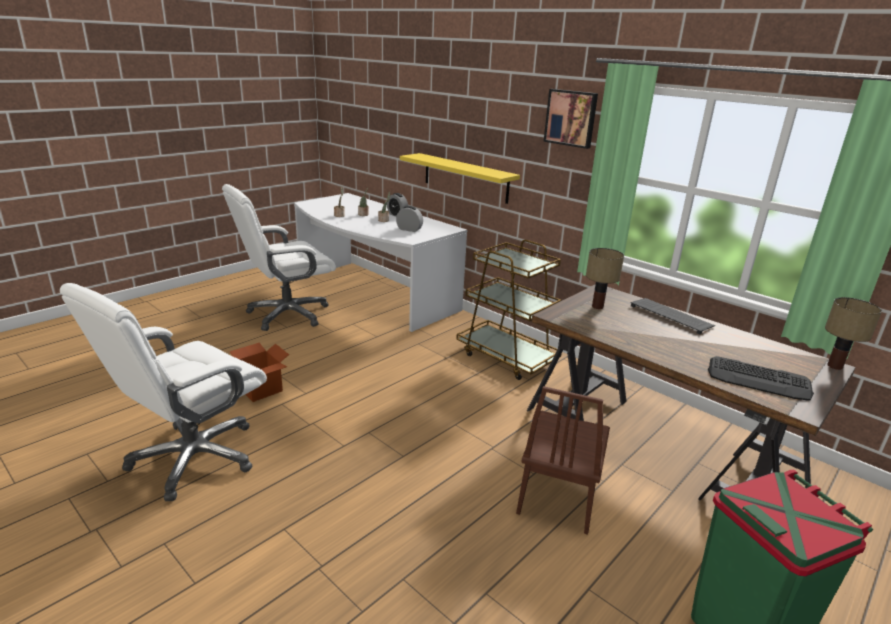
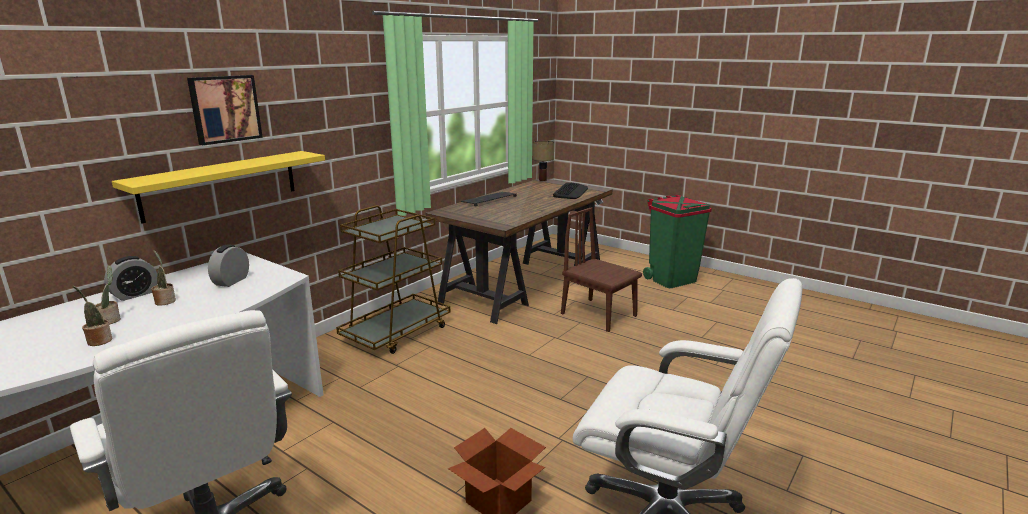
camera: 95 degrees left, 5 degrees down
brown chair [516,386,610,535] -> brown chair turned 150 degrees counterclockwise [561,207,642,332]
picture [543,89,598,149] -> picture moved to [187,75,263,145]
table lamp [586,248,624,309] -> none

